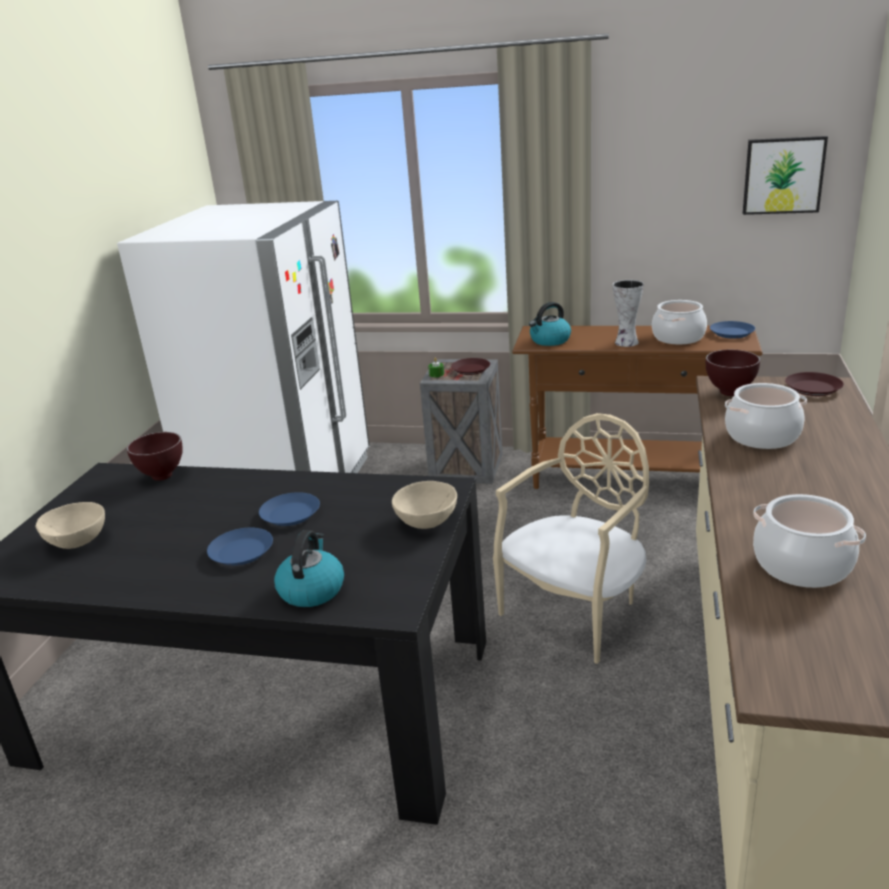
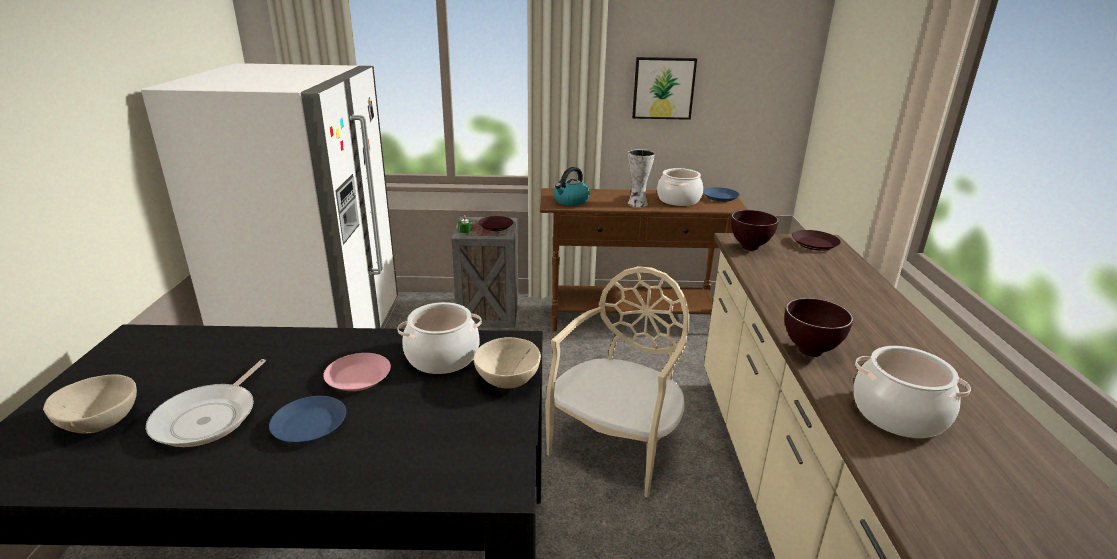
camera: 15 degrees left, 0 degrees up
brown bowl [127,432,183,481] -> brown bowl moved to [784,298,853,357]
blue plate [259,492,320,526] -> pink plate [323,353,391,391]
kettle [274,530,344,607] -> none
cooking pot [725,383,807,449] -> cooking pot moved to [397,302,482,374]
picture [743,136,828,215] -> picture moved to [632,57,697,120]
none -> frying pan [146,359,266,447]

